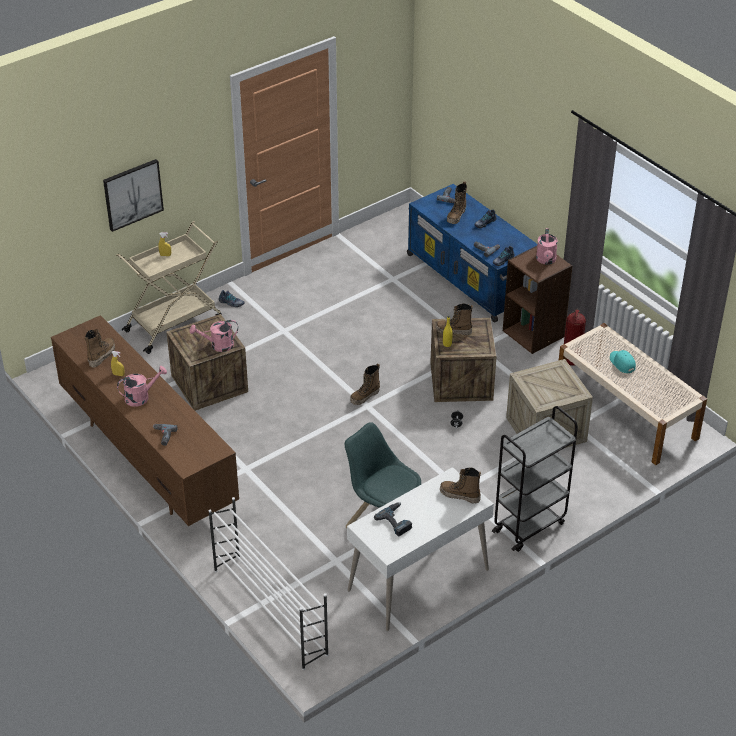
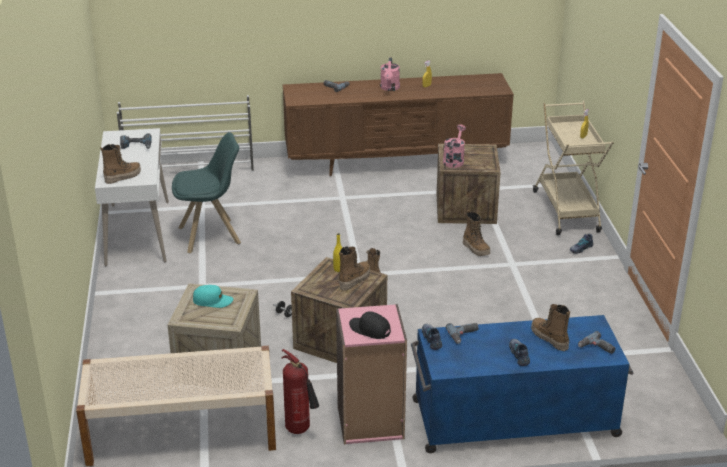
camera: 120 degrees right, 10 degrees down
boot [85,329,115,368] -> boot moved to [463,210,490,256]
picture [103,159,164,232] -> none
grey cart [492,406,578,552] -> none
brown bookcase [503,246,573,354] -> pink bookcase [336,304,407,444]
pink watering can [536,228,558,264] -> black cap [349,311,391,339]
turquoise cap [610,350,636,373] -> turquoise cap moved to [193,285,233,308]

